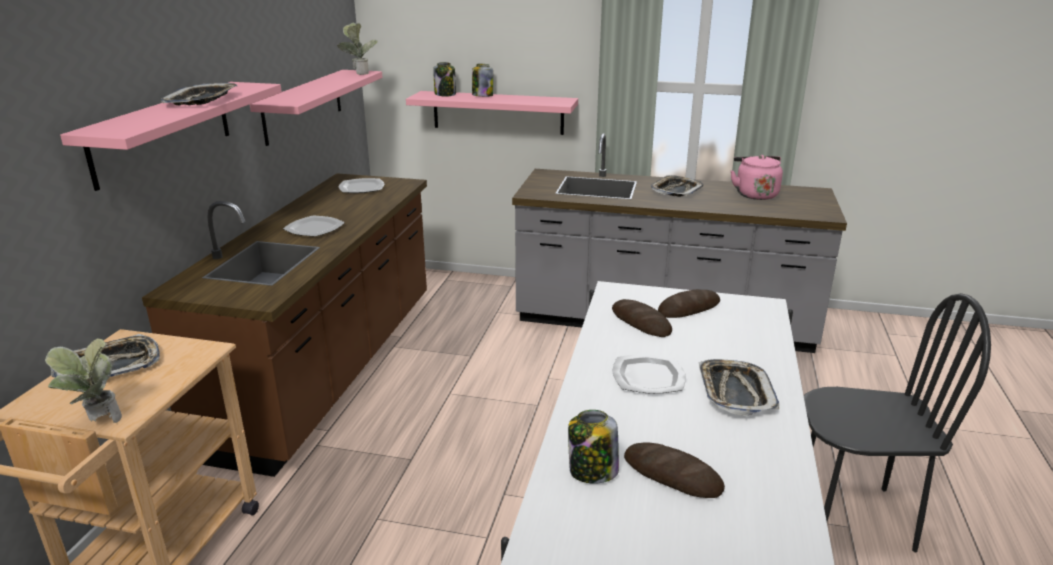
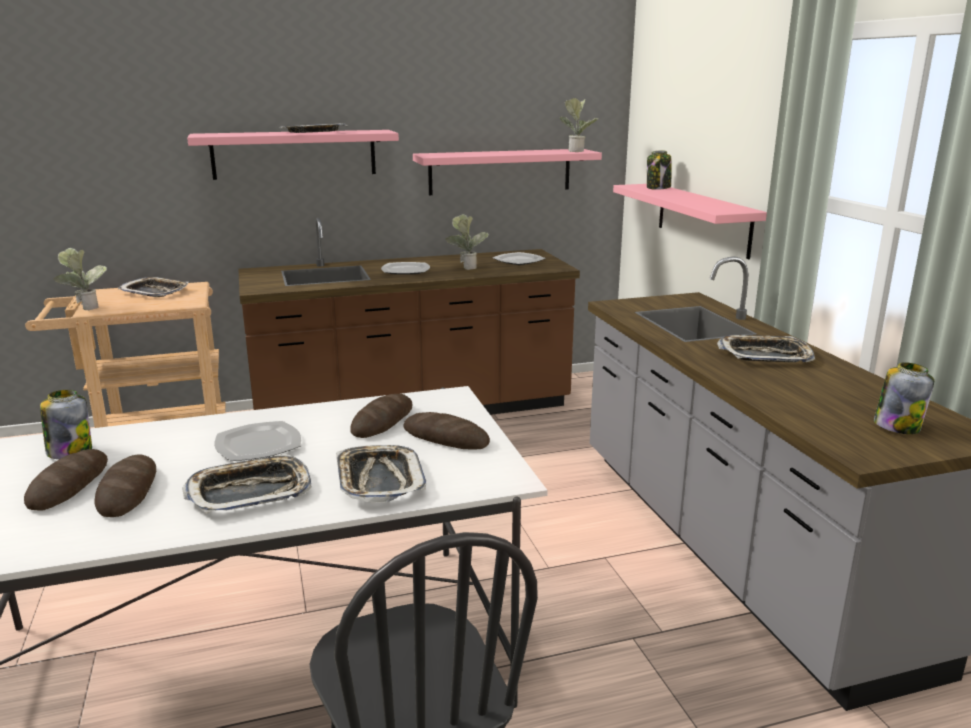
camera: 60 degrees right, 5 degrees down
jar [472,64,493,97] -> jar moved to [874,362,934,434]
pink kettle [731,155,783,200] -> none
none -> bread [94,454,156,517]
none -> tray [336,445,426,503]
none -> potted plant [445,214,489,270]

